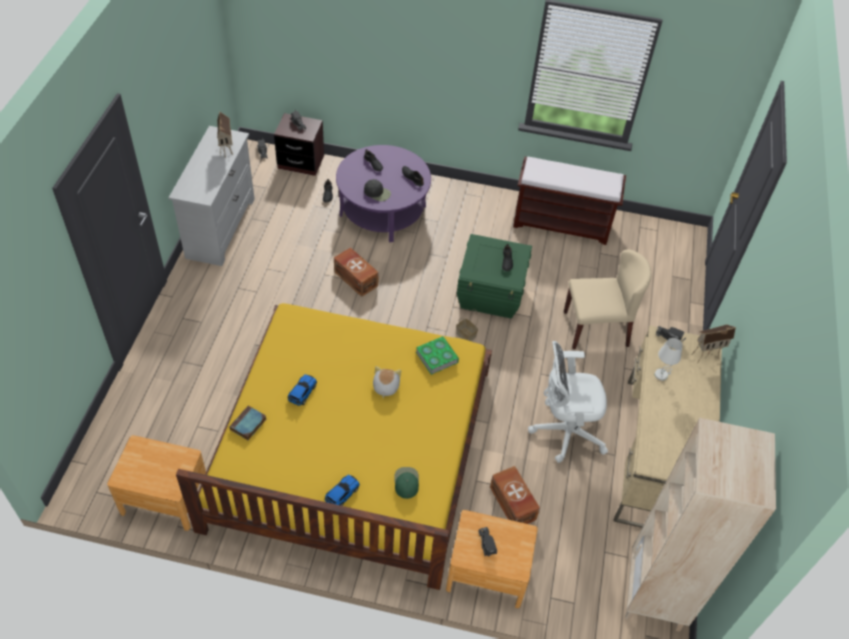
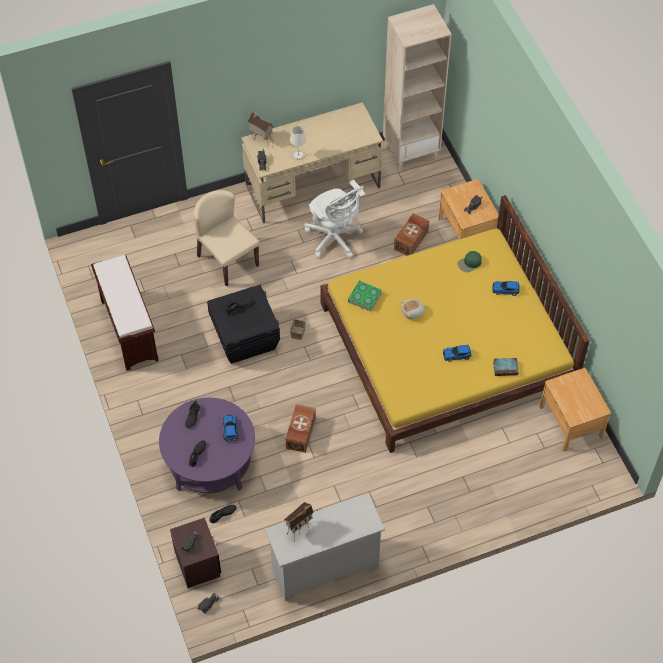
camera: 120 degrees left, 5 degrees up
black cap [364,179,391,202] -> toy car [223,415,238,442]
green storage box [457,234,532,318] -> black storage box [207,285,280,364]

